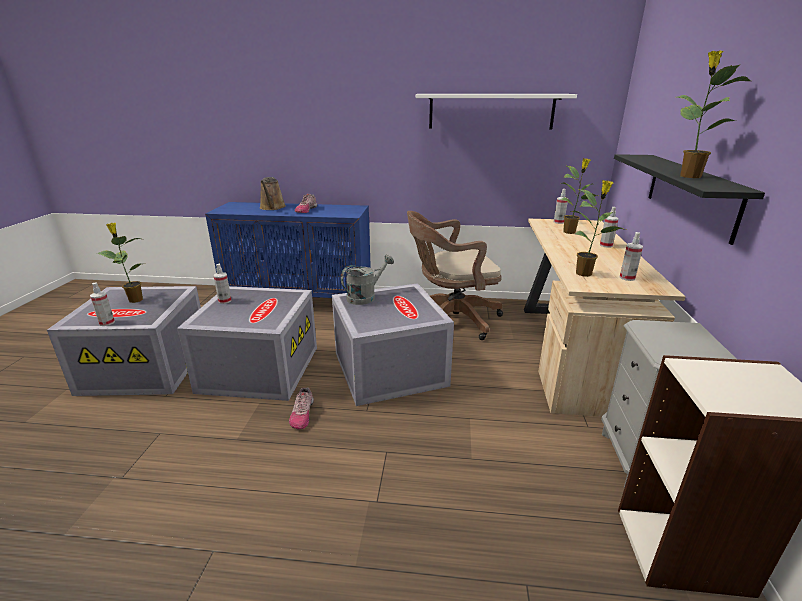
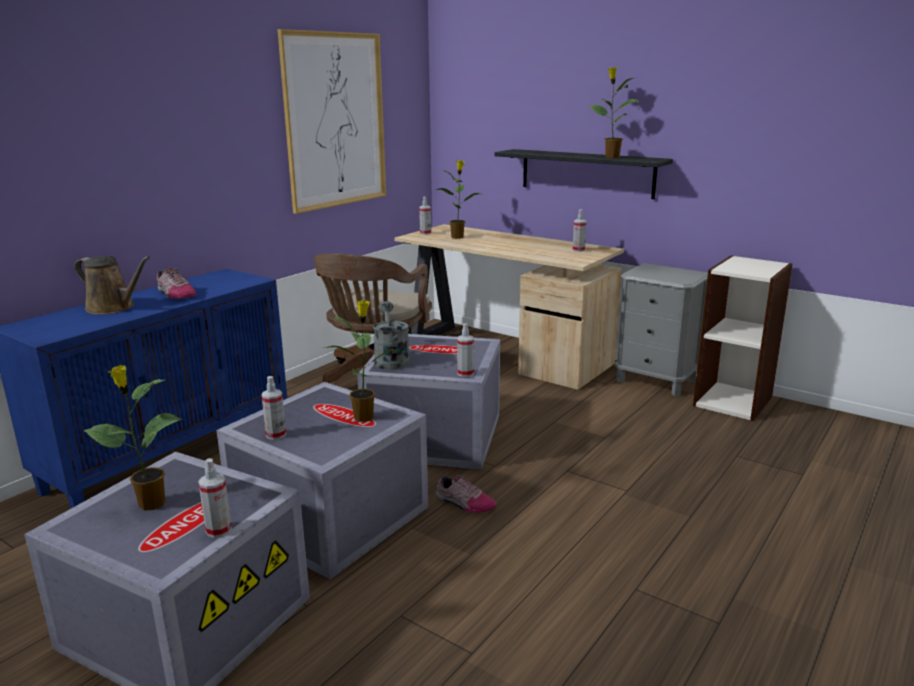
camera: 60 degrees left, 5 degrees down
white shelf [416,94,577,129] -> picture [277,29,386,214]
potted plant [571,180,626,277] -> potted plant moved to [324,300,399,422]
spray bottle [600,207,619,248] -> spray bottle moved to [457,323,474,377]

